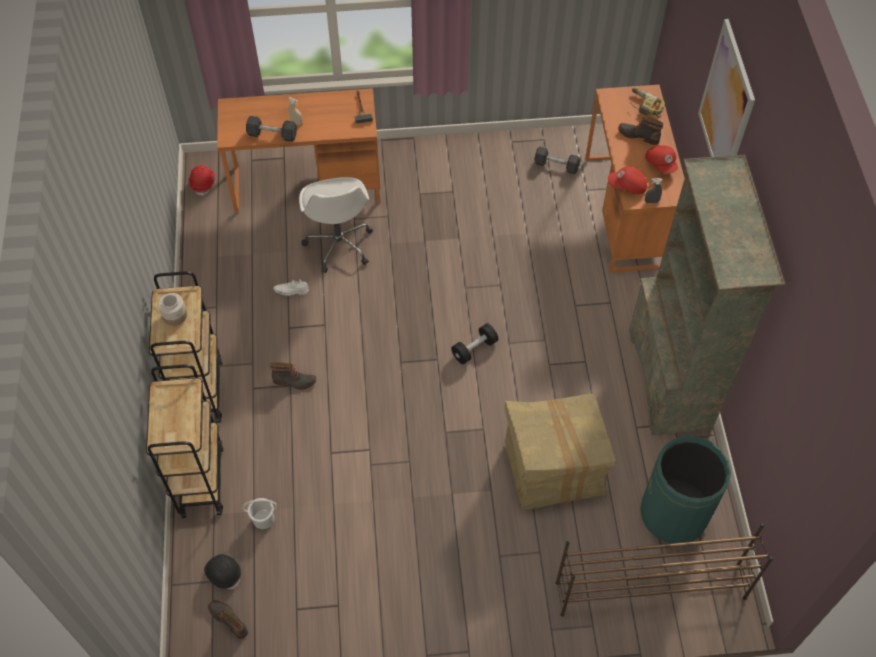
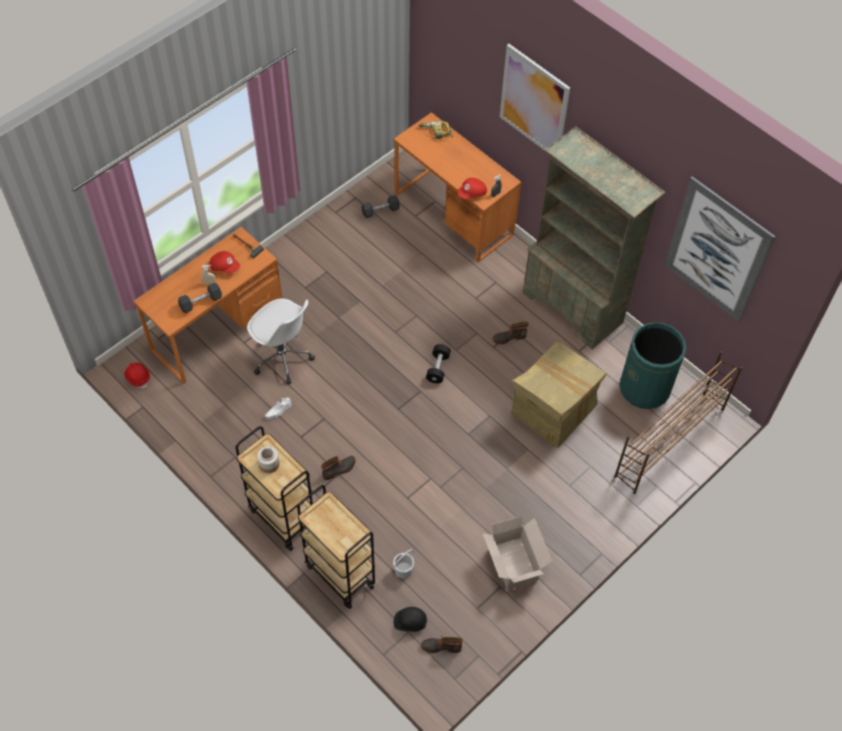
camera: 40 degrees left, 0 degrees up
boot [618,116,663,145] -> boot moved to [493,322,528,344]
red cap [645,145,678,174] -> red cap moved to [209,251,240,274]
none -> cardboard box [482,516,552,590]
none -> picture [664,176,775,322]

